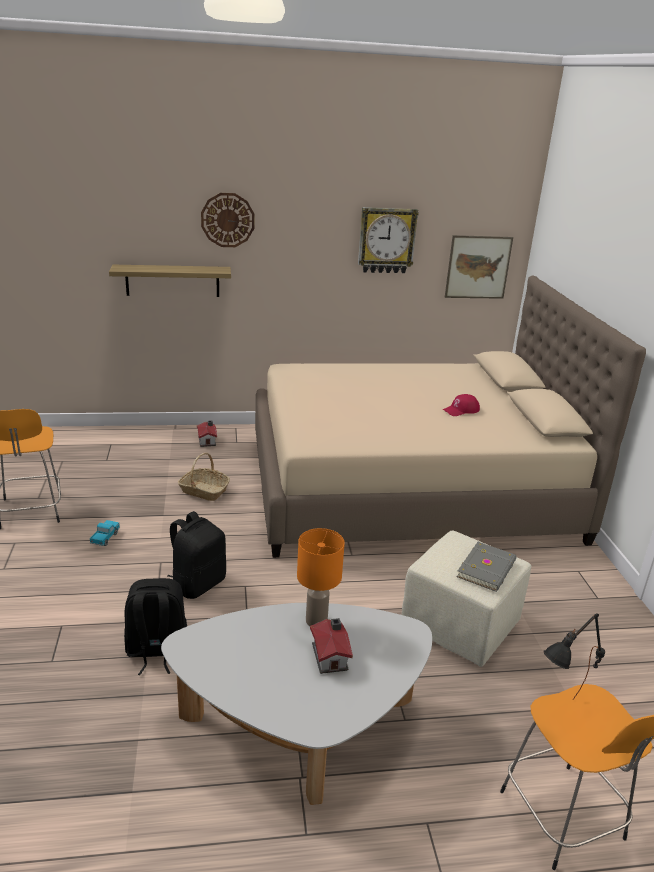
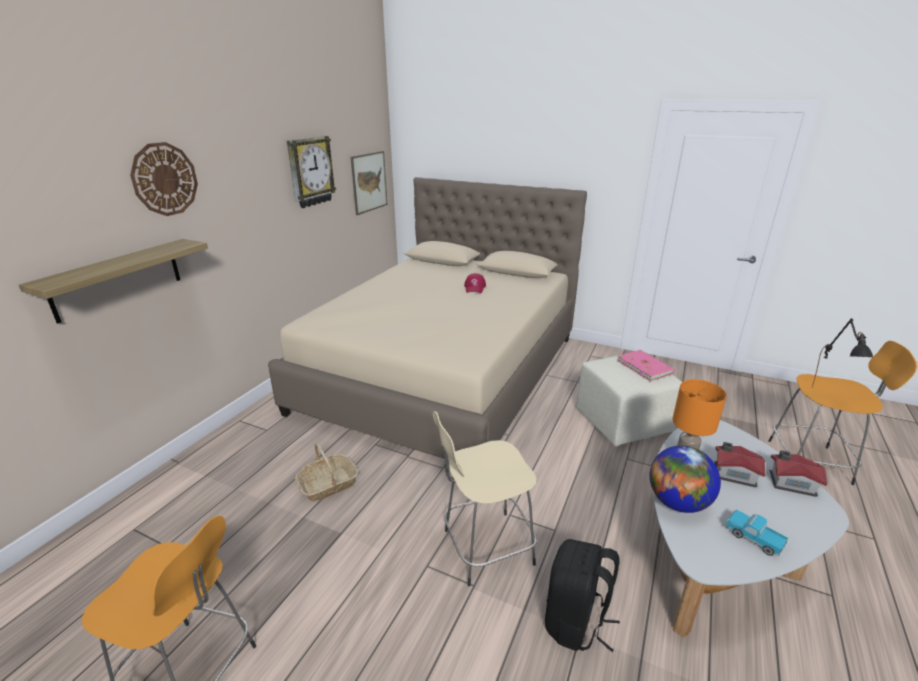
camera: 55 degrees left, 0 degrees up
toy truck [90,520,120,546] -> toy truck moved to [725,510,788,556]
black backpack [167,511,226,599] -> beige stool [433,411,537,586]
toy house [197,420,217,447] -> toy house moved to [769,450,827,497]
grey book [457,542,516,592] -> pink book [617,350,675,381]
none -> globe [650,445,721,513]

